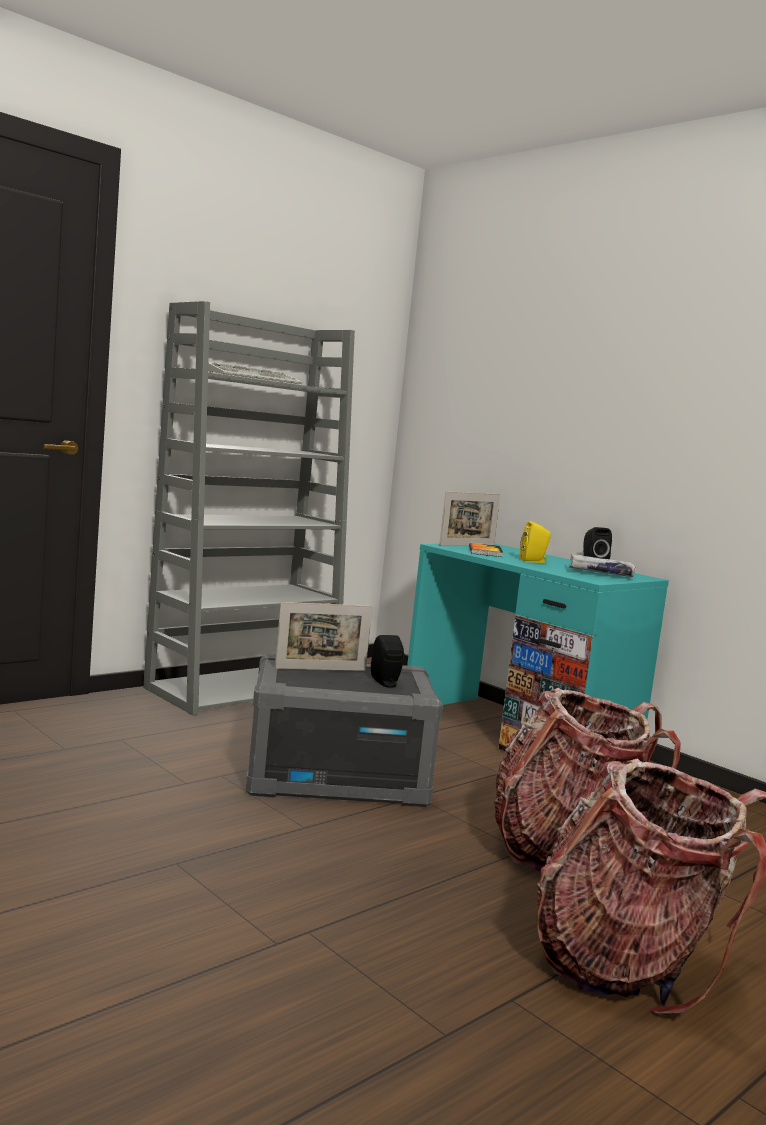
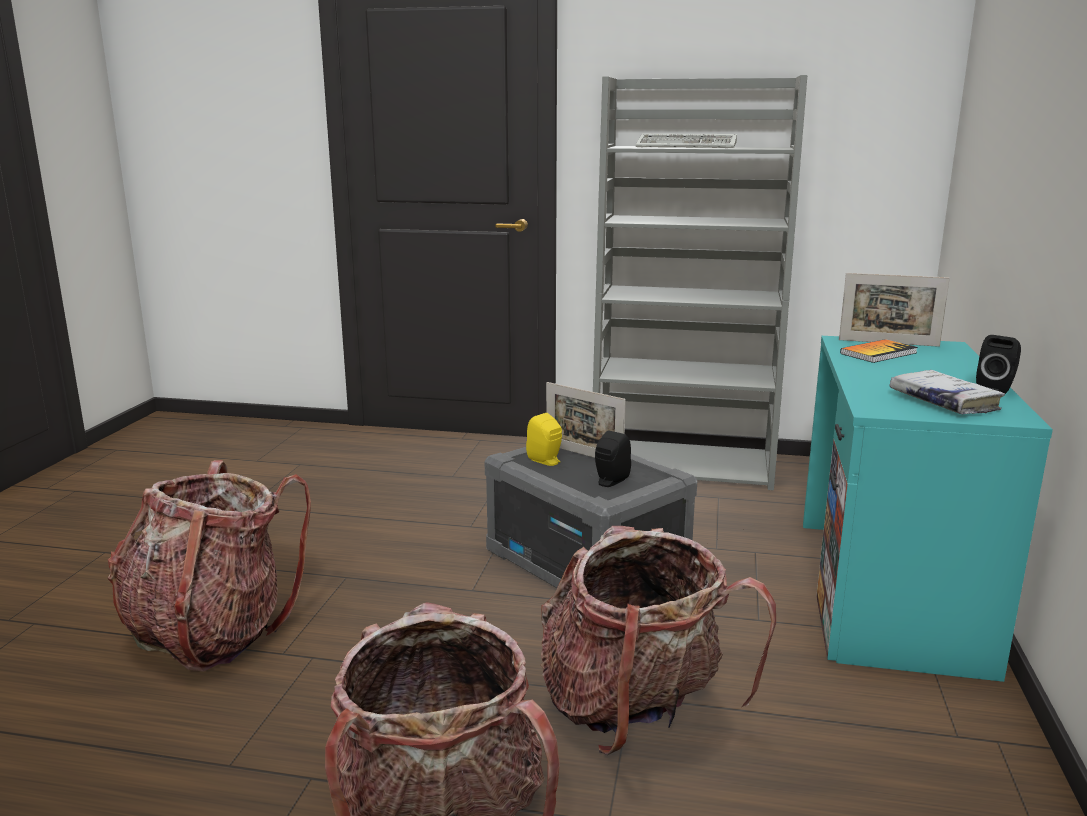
camera: 55 degrees right, 10 degrees up
yellow speaker [520,521,551,563] -> yellow speaker moved to [526,413,562,466]
none -> backpack [107,460,311,672]

